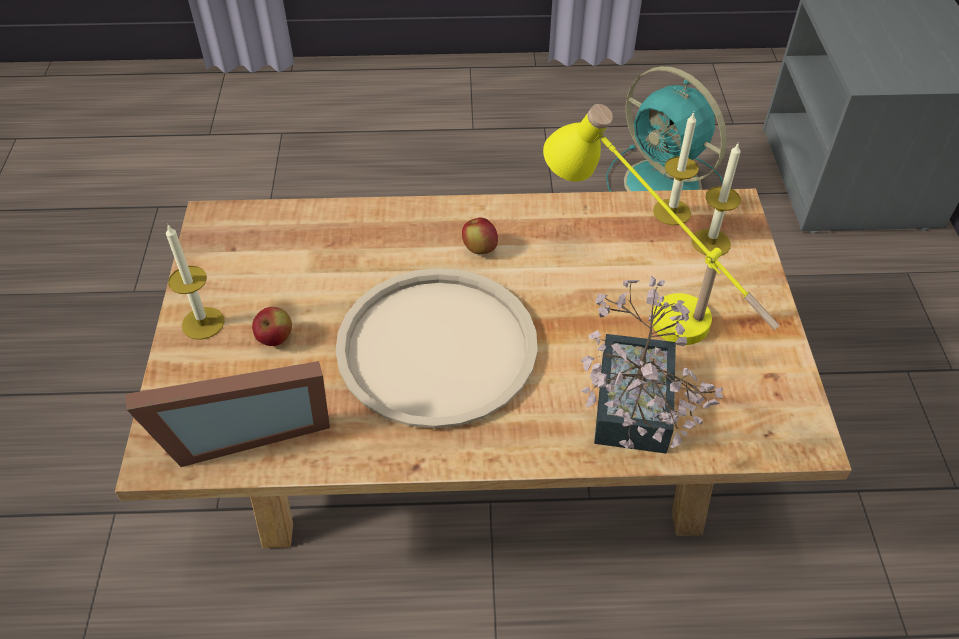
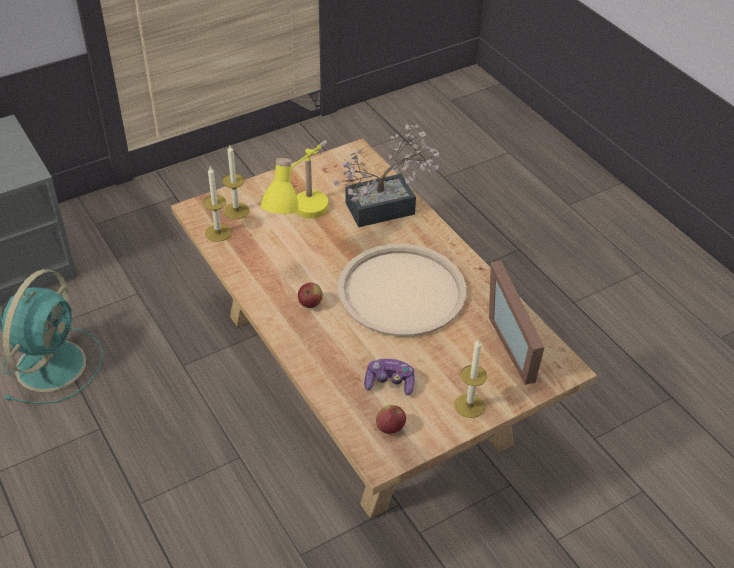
camera: 120 degrees left, 5 degrees down
picture frame [125,361,330,467] -> picture frame turned 150 degrees counterclockwise [489,260,545,385]
apple [252,307,292,346] -> apple moved to [376,405,406,434]
none -> game controller [364,359,415,396]

